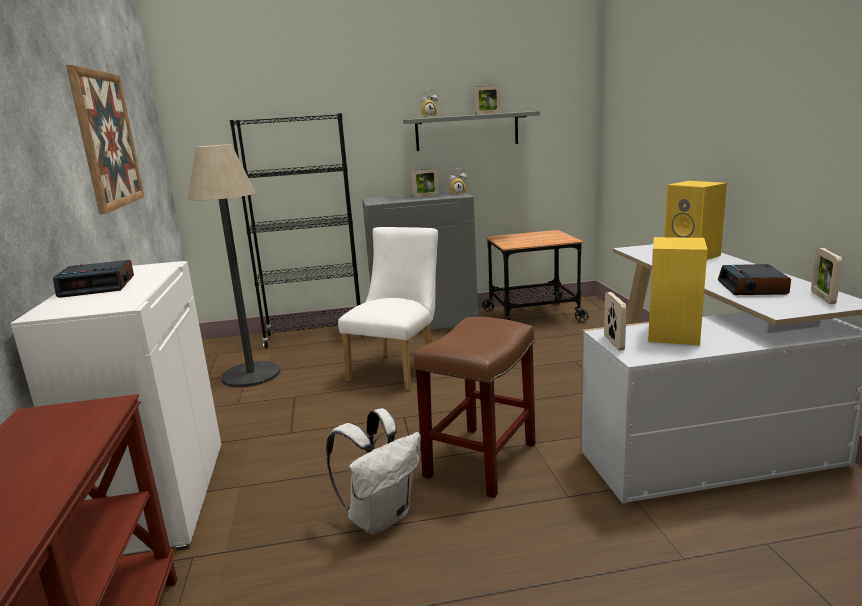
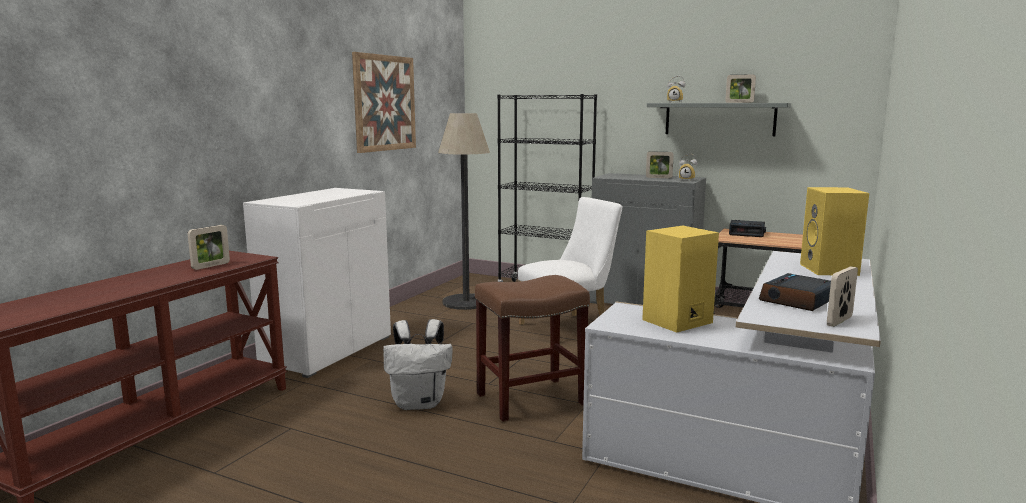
camera: 35 degrees right, 5 degrees down
alarm clock [53,260,134,298] -> alarm clock moved to [729,220,766,237]
picture frame [604,292,627,350] -> picture frame moved to [188,225,230,270]

